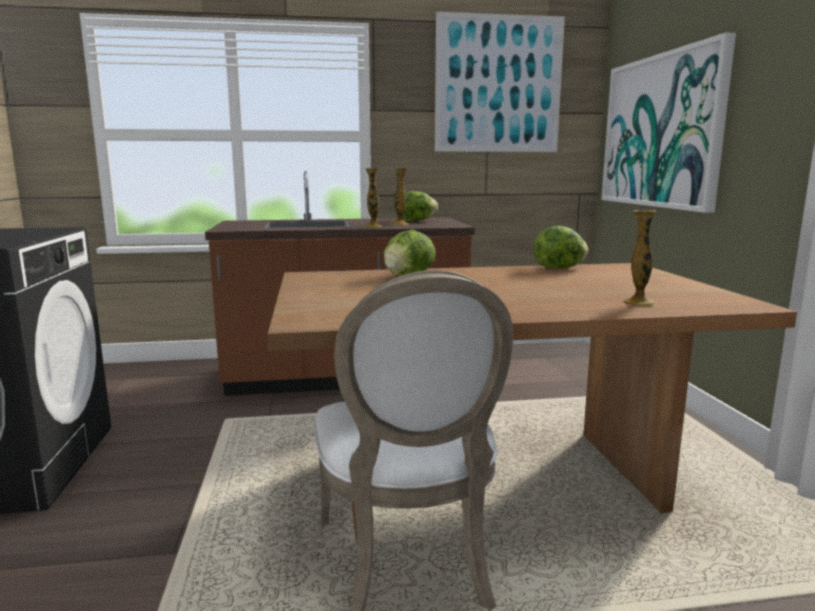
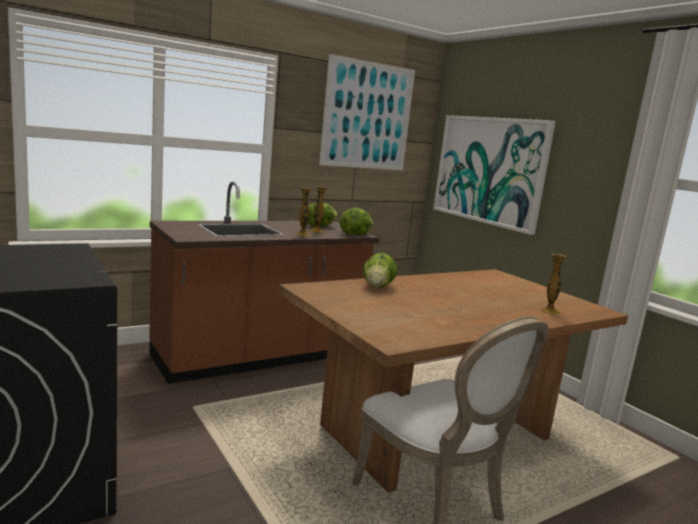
camera: 25 degrees left, 0 degrees up
lettuce [534,226,588,268] -> lettuce moved to [340,208,373,235]

